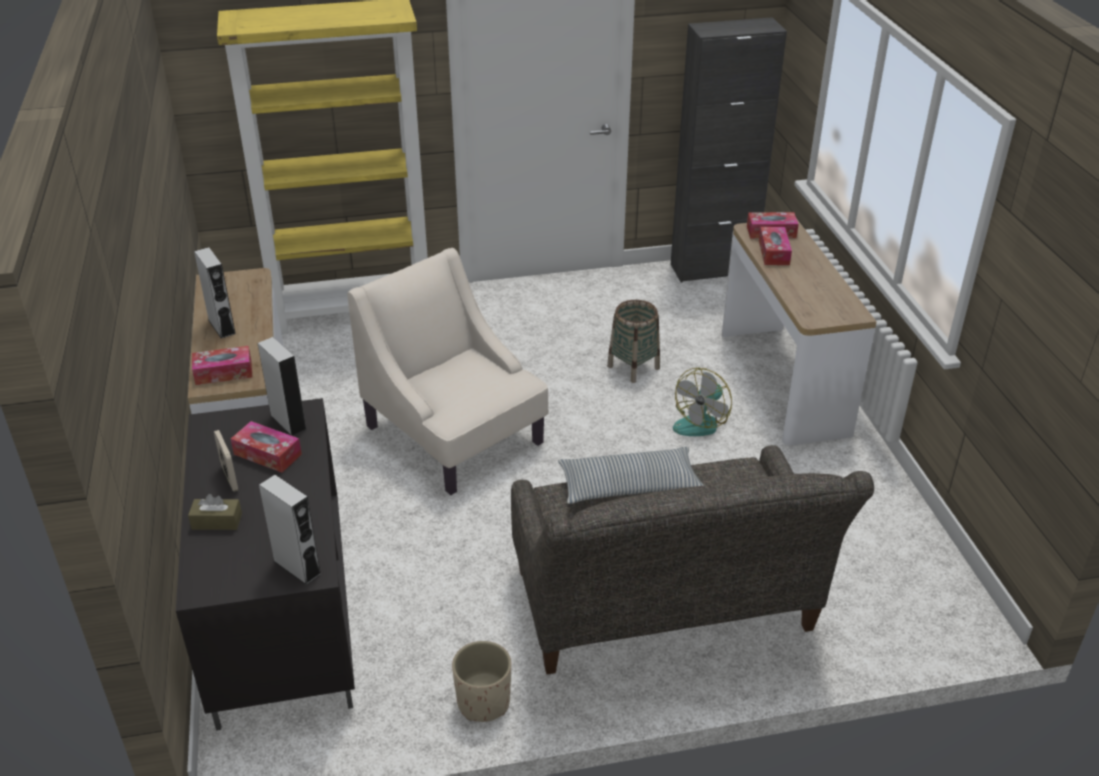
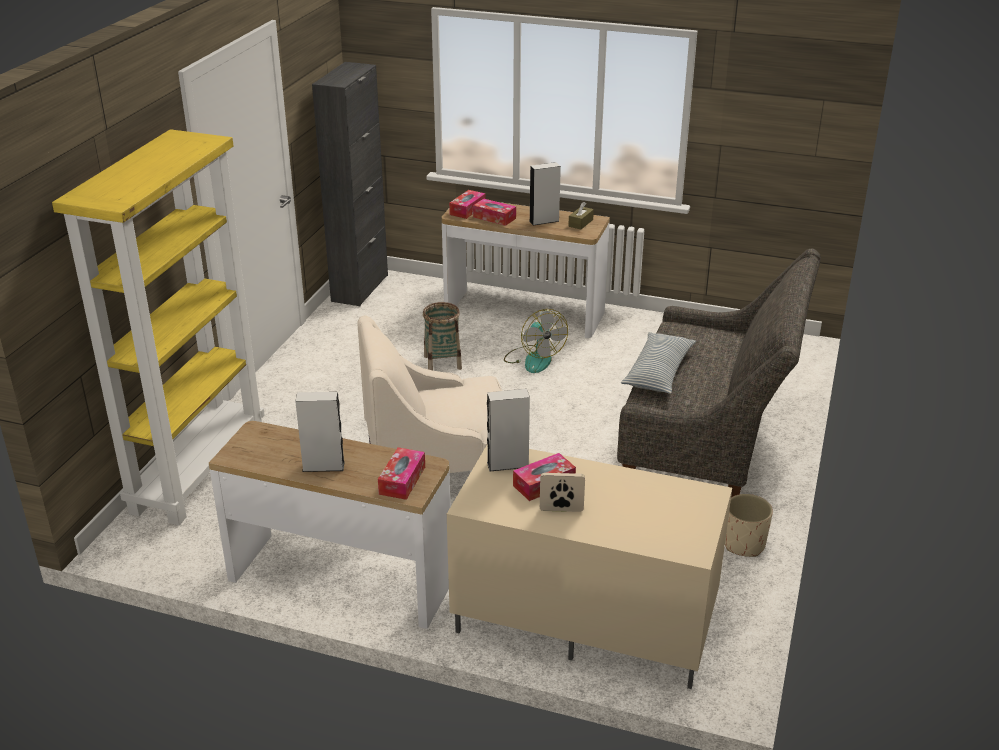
camera: 60 degrees left, 5 degrees down
black tv stand [176,398,355,731] -> beige tv stand [447,445,732,689]
brown tissue box [188,494,242,530] -> brown tissue box moved to [568,202,594,230]
grey speaker [259,475,321,585] -> grey speaker moved to [529,162,561,226]

